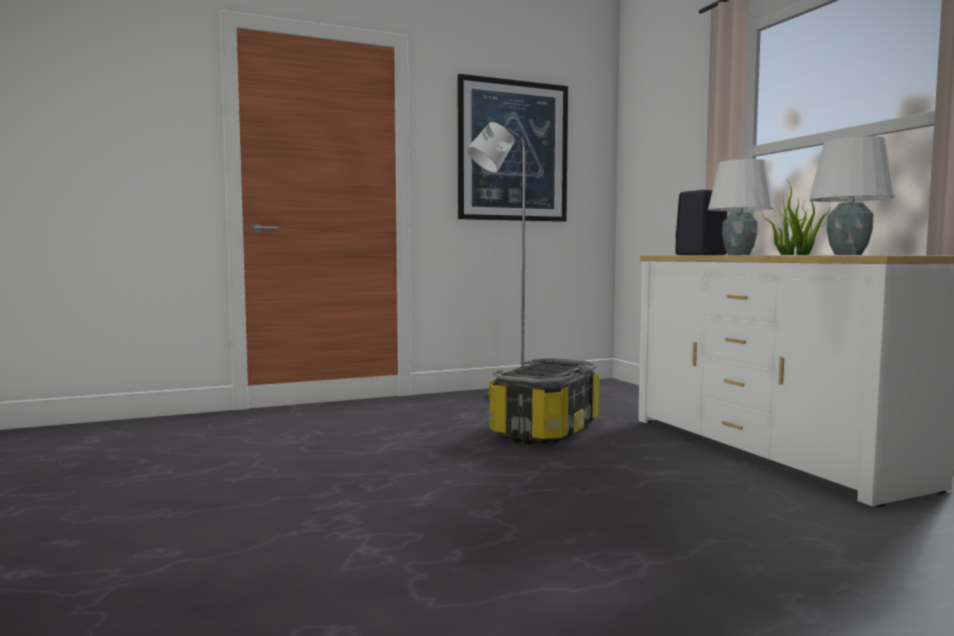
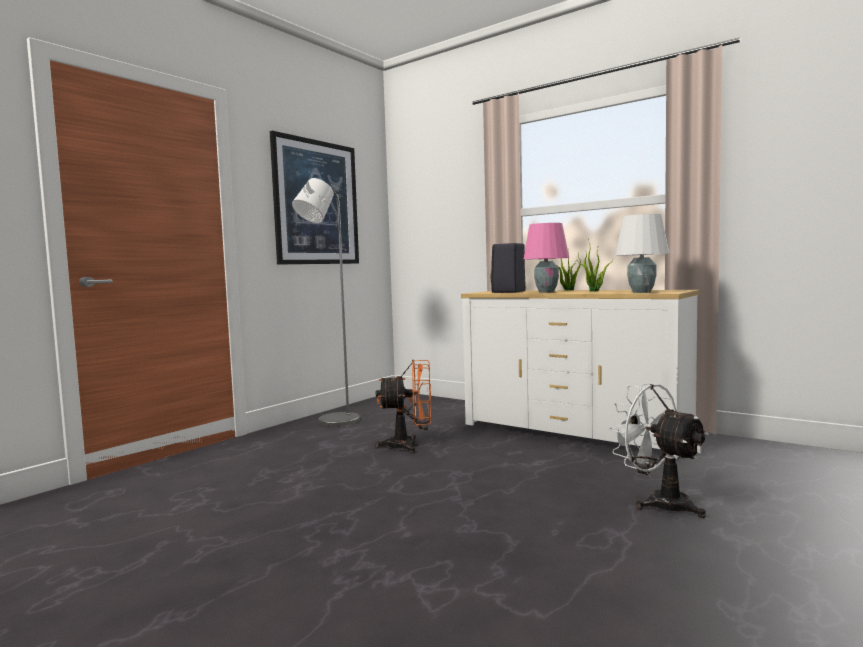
camera: 30 degrees left, 0 degrees up
storage box [489,358,599,445] -> orange fan [375,360,431,453]
white table lamp [708,159,774,255] -> pink table lamp [524,223,569,293]
none -> white fan [608,383,709,518]

